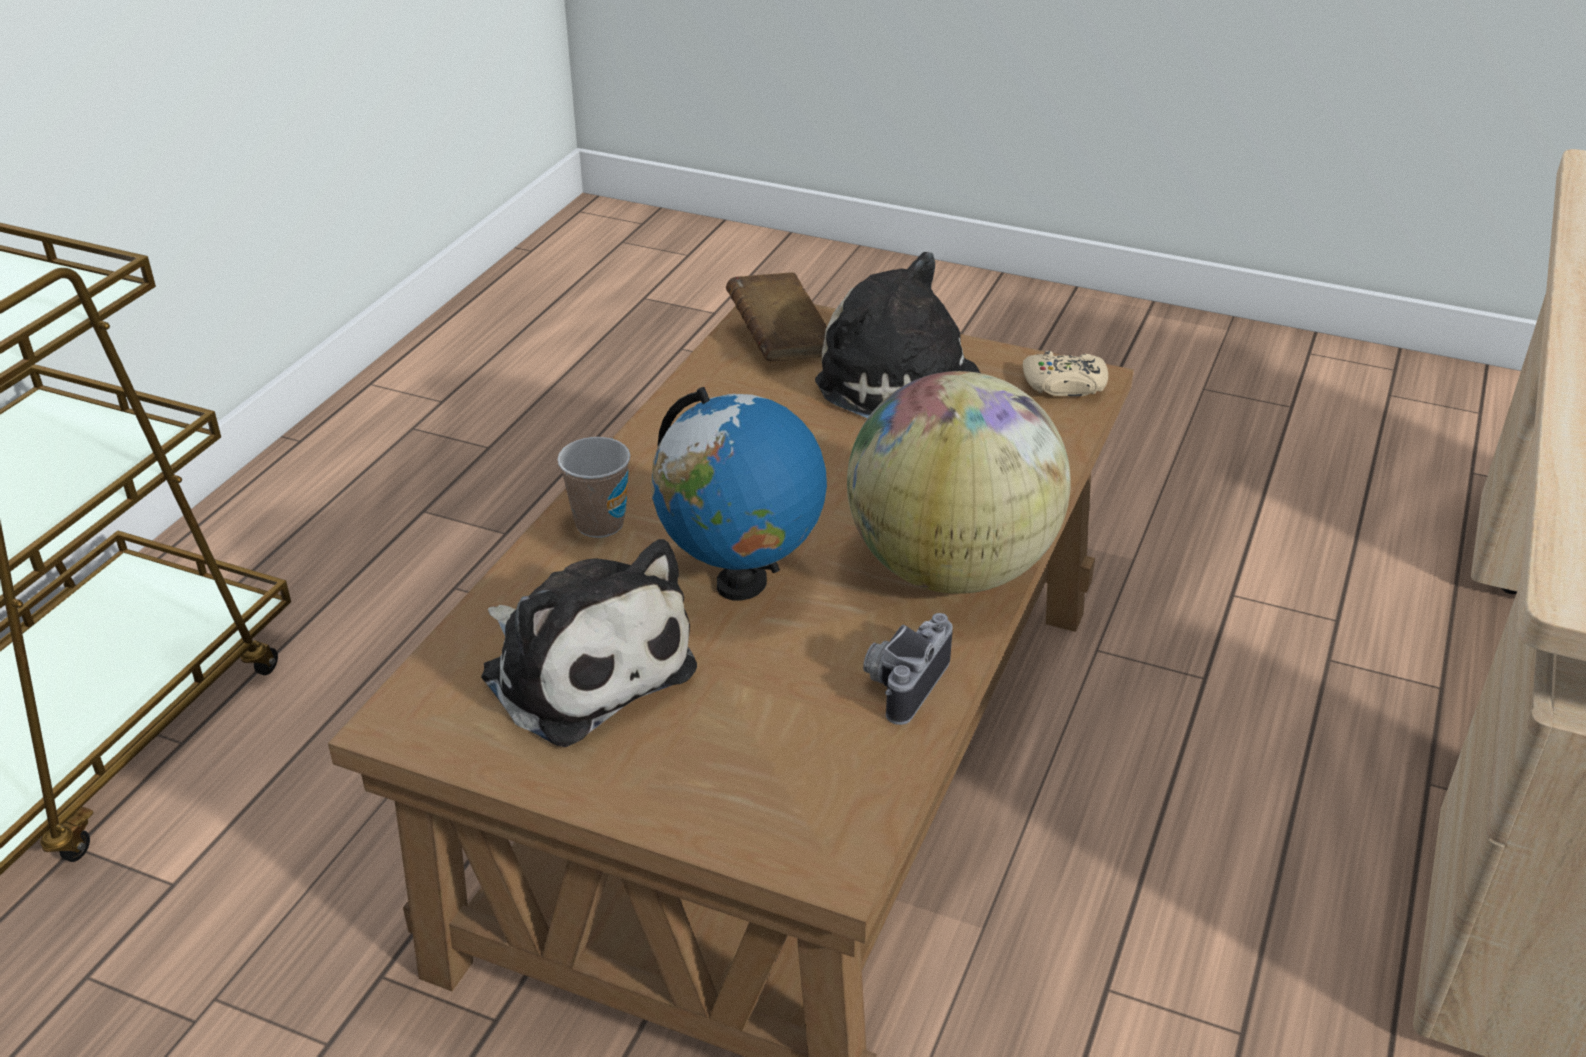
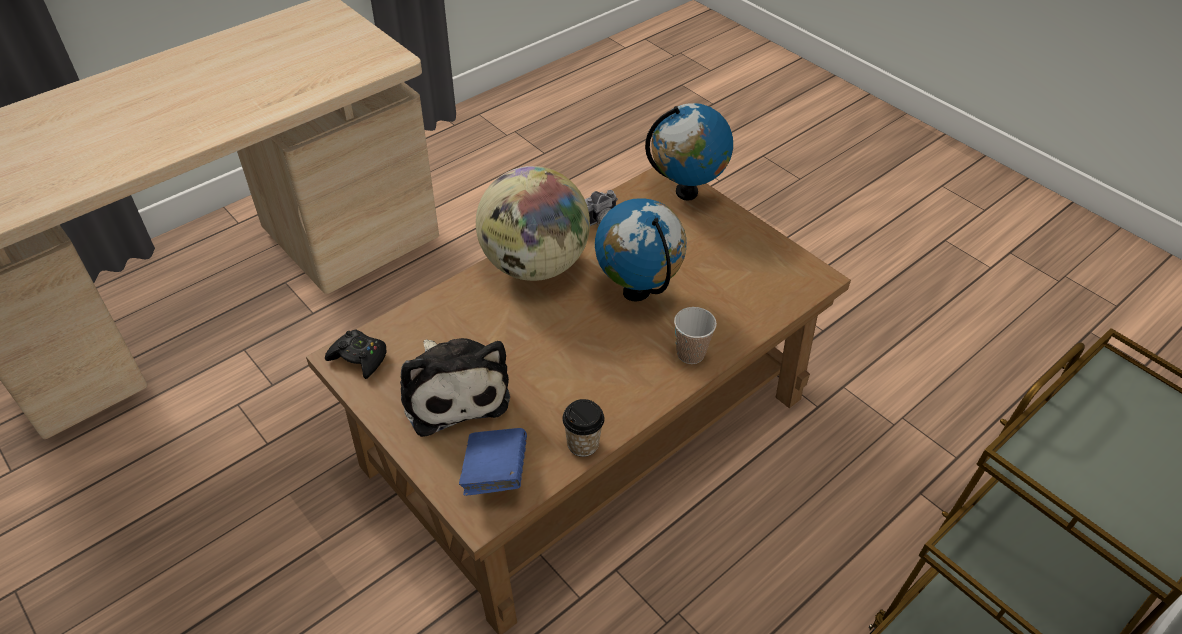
camera: 155 degrees left, 10 degrees up
plush toy [481,539,697,747] -> none
brown book [726,272,827,361] -> blue book [459,428,527,496]
beige game controller [1023,351,1108,396] -> black game controller [325,329,386,379]
none -> cup [562,399,604,457]
none -> globe [645,103,733,201]

